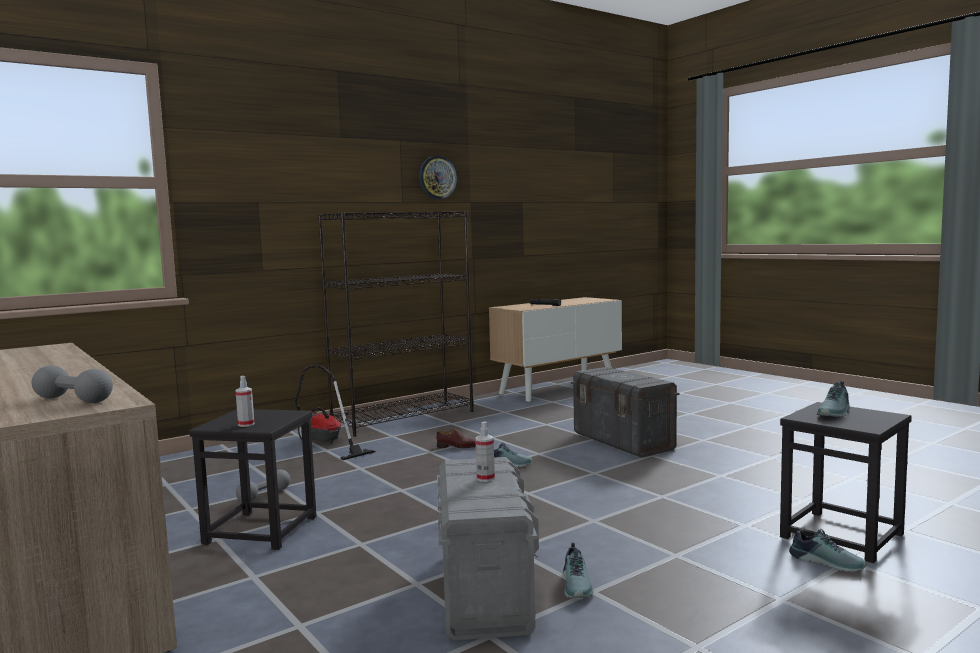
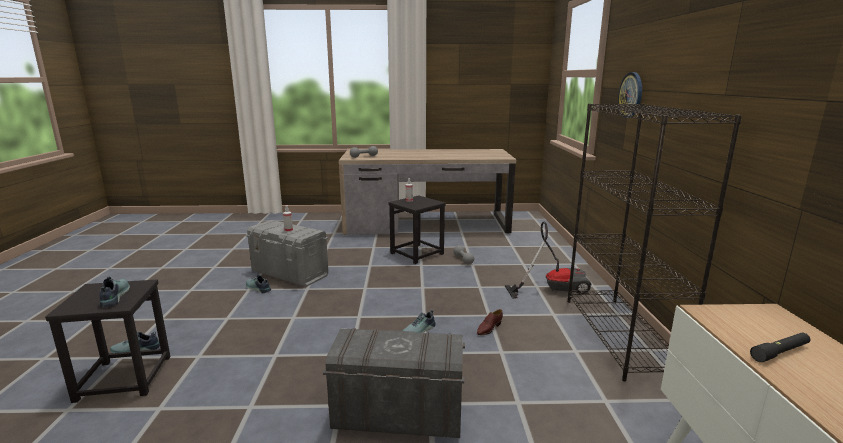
camera: 125 degrees right, 10 degrees up
wall clock [419,156,457,199] -> wall clock moved to [618,72,642,118]

